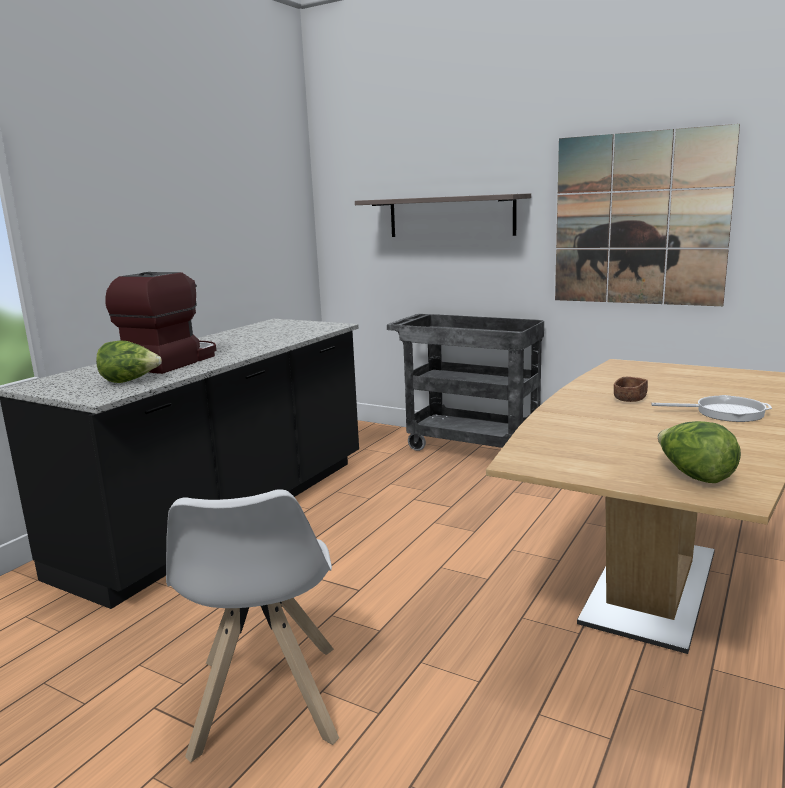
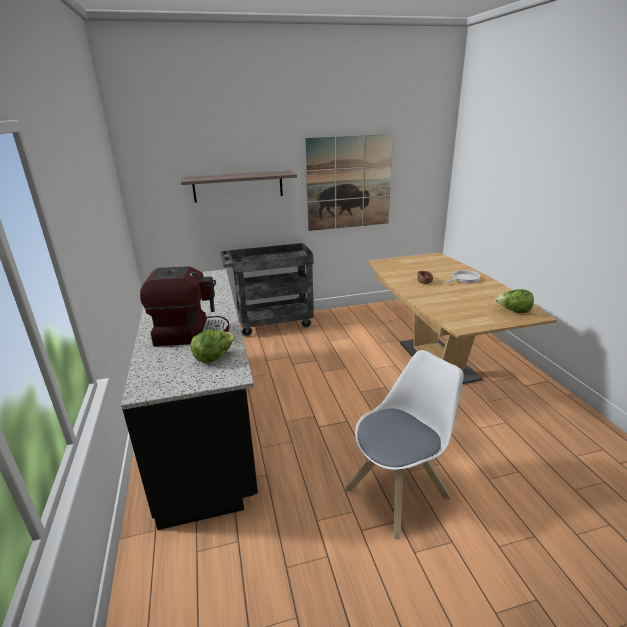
camera: 45 degrees left, 10 degrees up
coffee machine [105,272,216,374] -> coffee machine turned 105 degrees clockwise [140,266,230,346]
chair [166,489,339,763] -> chair turned 75 degrees counterclockwise [344,350,464,540]

